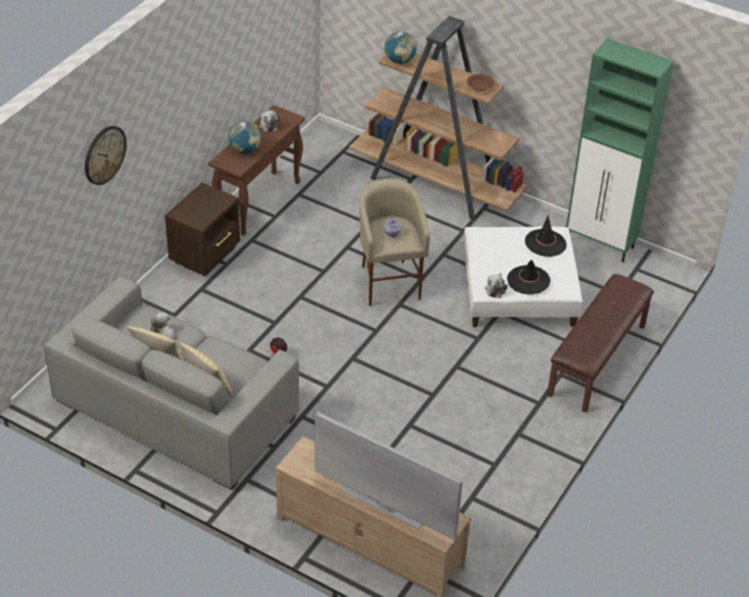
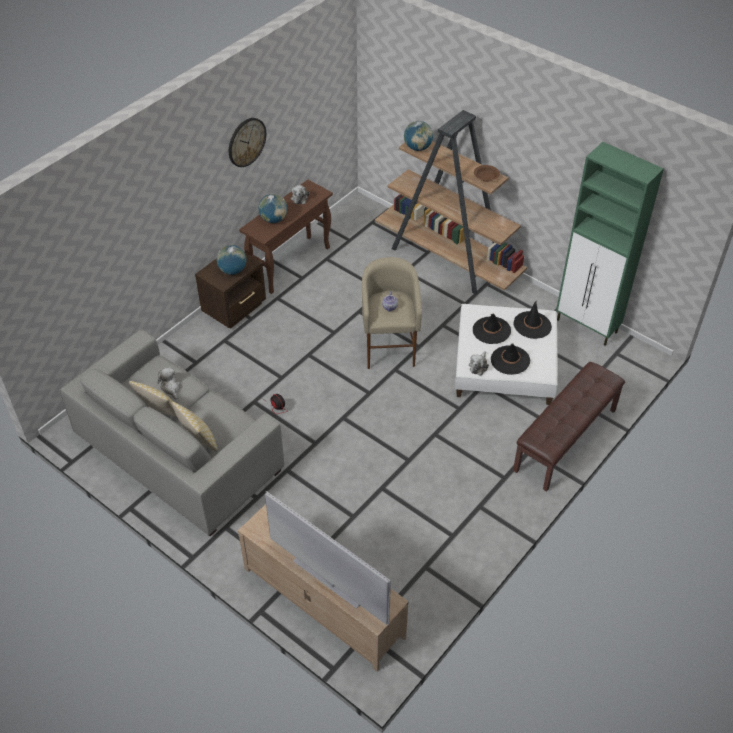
camera: 10 degrees right, 5 degrees up
wall clock [85,126,127,185] -> wall clock moved to [229,118,266,167]
none -> globe [217,245,247,275]
none -> black hat [473,313,511,344]

